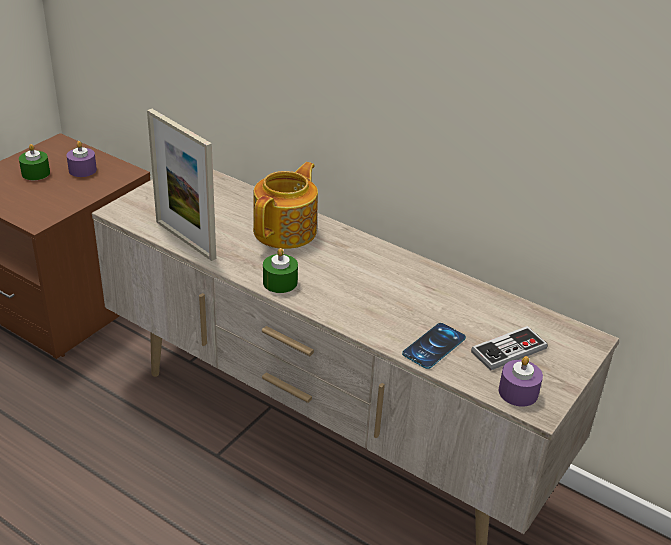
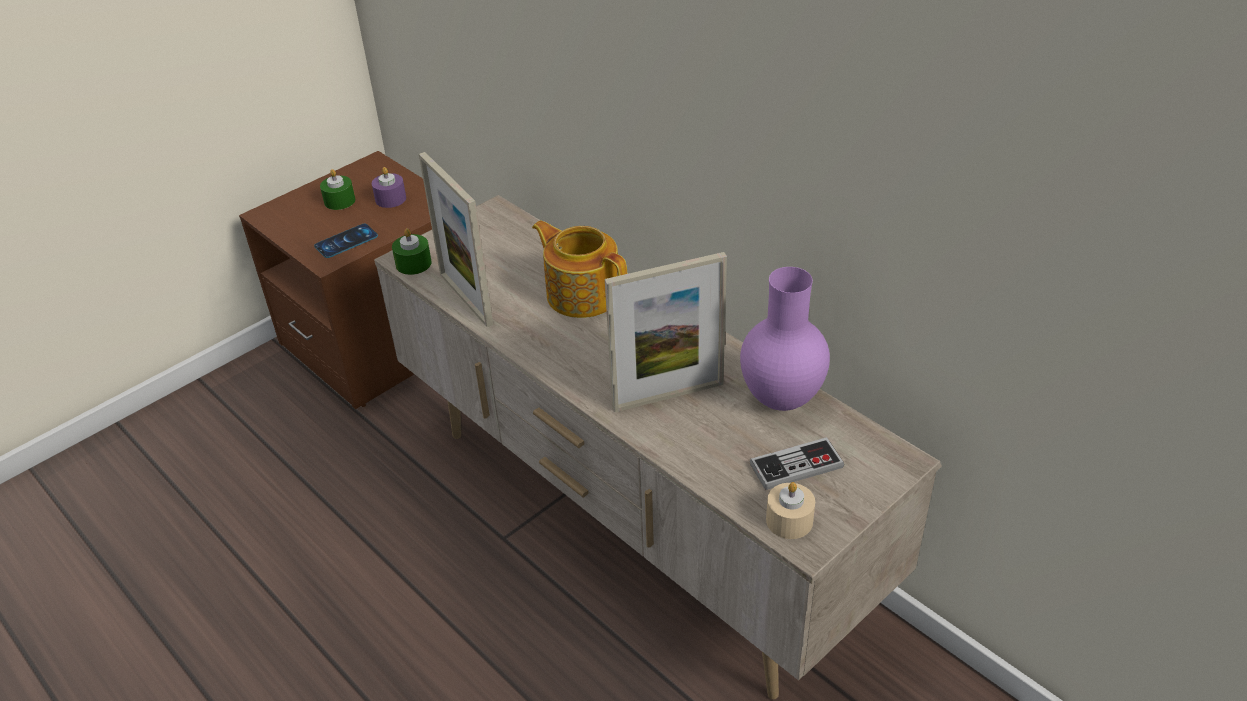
camera: 15 degrees right, 5 degrees up
teapot [253,162,318,249] -> teapot turned 90 degrees counterclockwise [532,220,627,318]
green candle [263,248,298,293] -> green candle moved to [392,228,432,275]
phone [402,323,466,369] -> phone moved to [314,224,378,258]
purple candle [499,356,543,407] -> beige candle [766,482,815,539]
none -> picture frame [605,252,727,412]
none -> purple vase [740,267,830,411]

